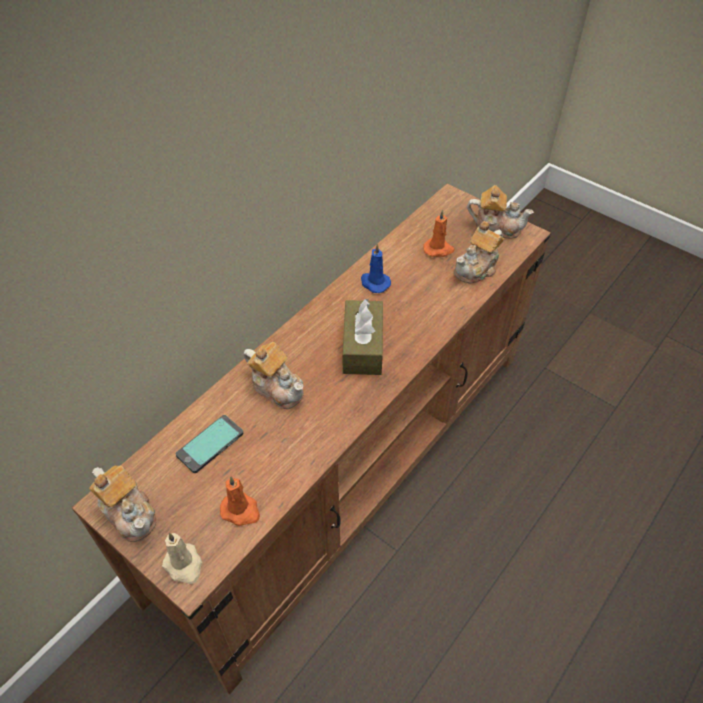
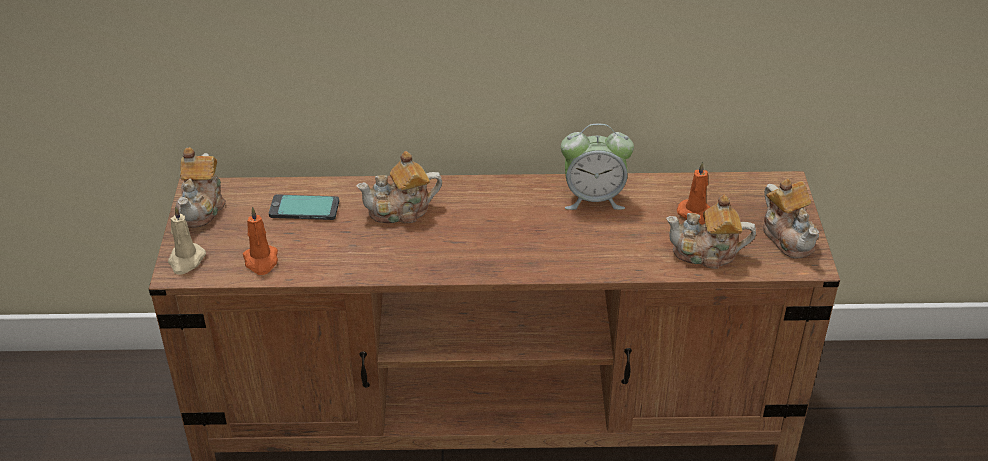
camera: 50 degrees right, 10 degrees down
teapot [244,342,304,409] -> teapot turned 75 degrees clockwise [356,151,442,223]
brown tissue box [342,298,383,375] -> none
blue candle [361,244,391,293] -> alarm clock [561,123,634,210]

